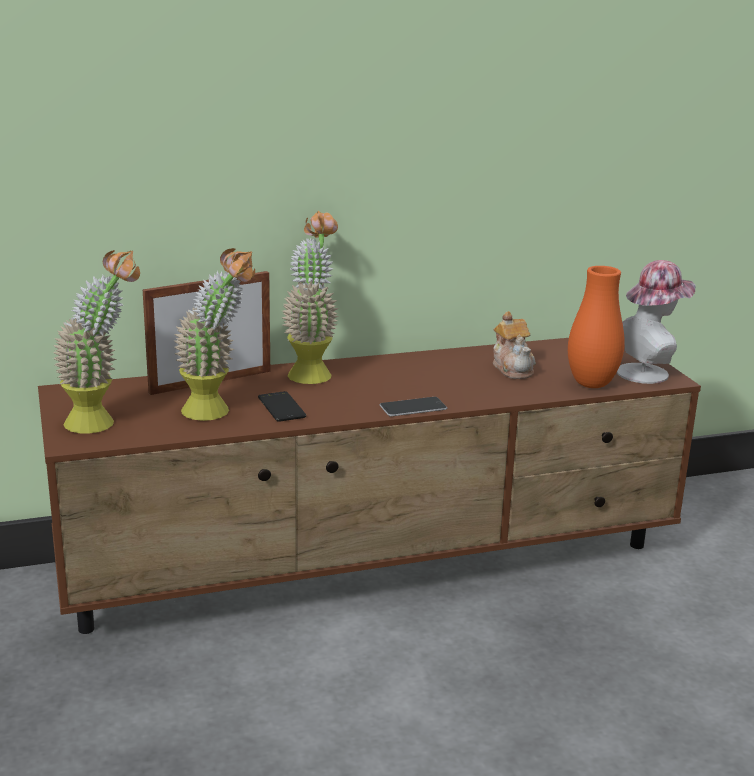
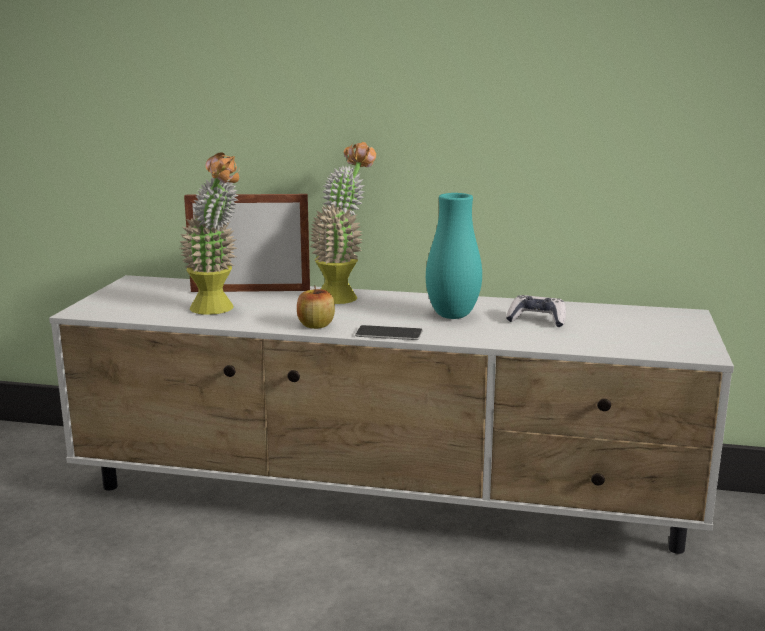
camera: 30 degrees right, 5 degrees down
brown tv stand [38,338,701,634] -> white tv stand [49,275,734,554]
potted plant [53,250,140,434] -> none
phone [258,391,306,422] -> none
teapot [493,311,536,379] -> game controller [506,295,566,327]
orange vase [568,266,625,388] -> none
hat [617,260,696,384] -> none
none -> apple [297,285,335,329]
none -> turquoise vase [426,193,482,319]

